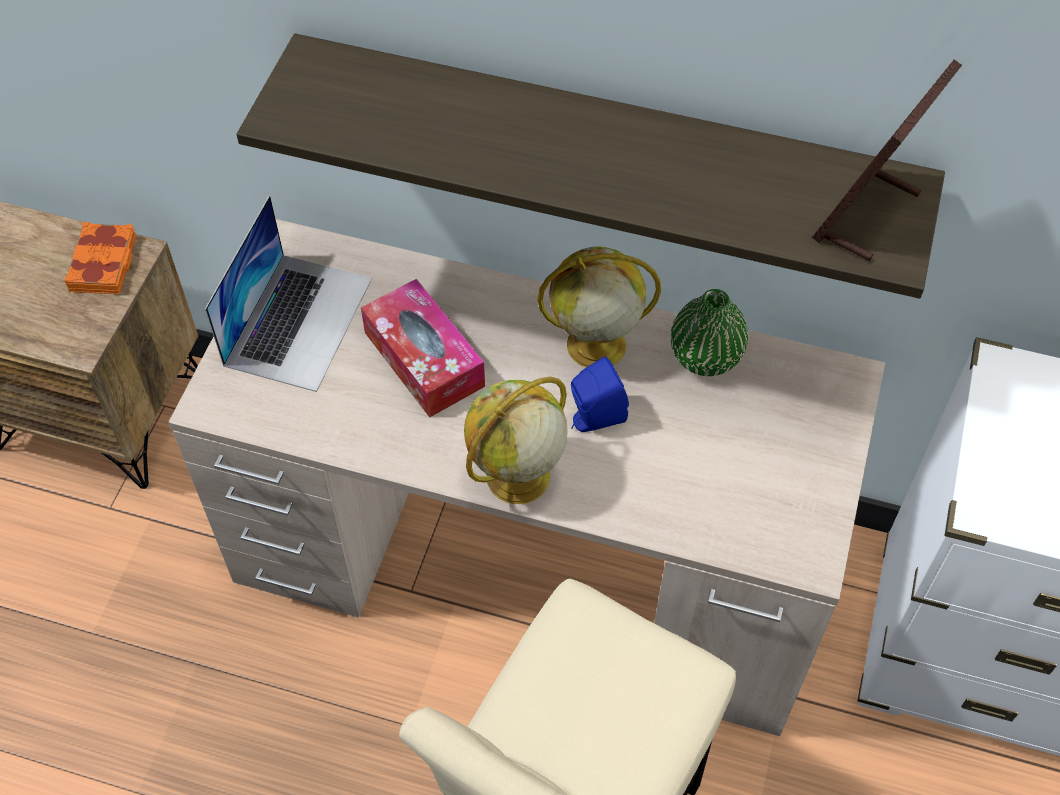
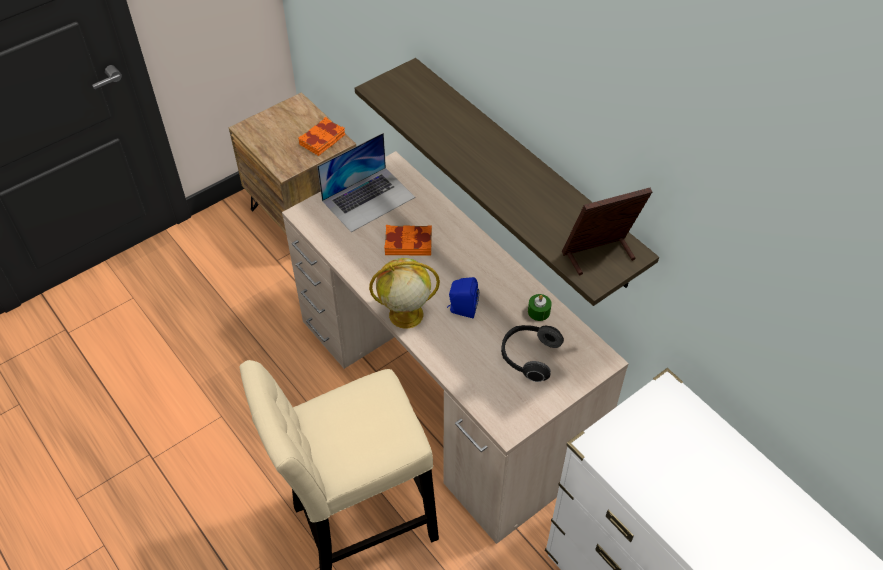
camera: 35 degrees right, 5 degrees down
tissue box [361,279,485,418] -> orange book [384,225,432,256]
globe [537,246,661,368] -> none
green vase [671,289,748,376] -> green candle [528,294,552,321]
none -> headphones [501,325,564,382]

